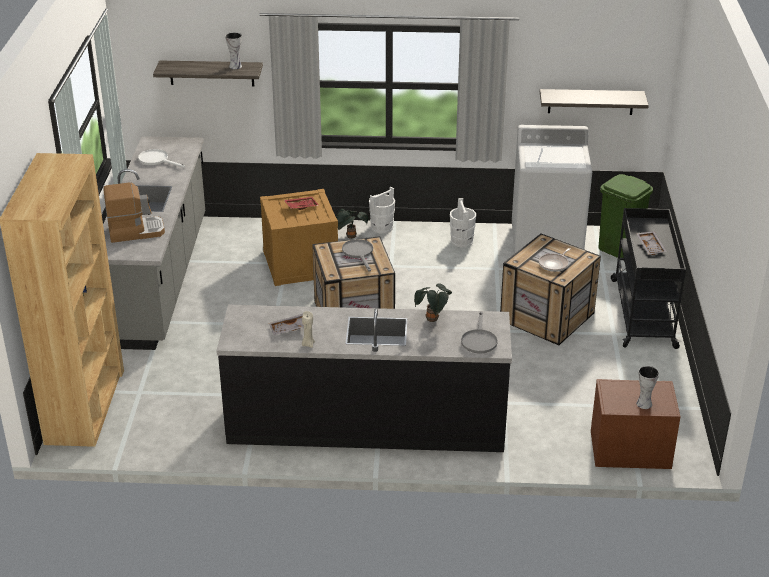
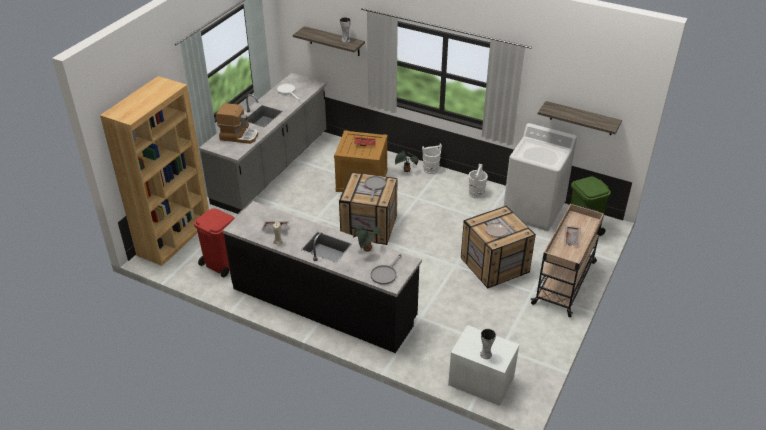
camera: 25 degrees right, 5 degrees up
brown nightstand [591,379,680,469] -> white nightstand [448,325,519,406]
black cart [611,208,686,349] -> beige cart [531,204,604,317]
none -> red trash can [194,208,235,277]

